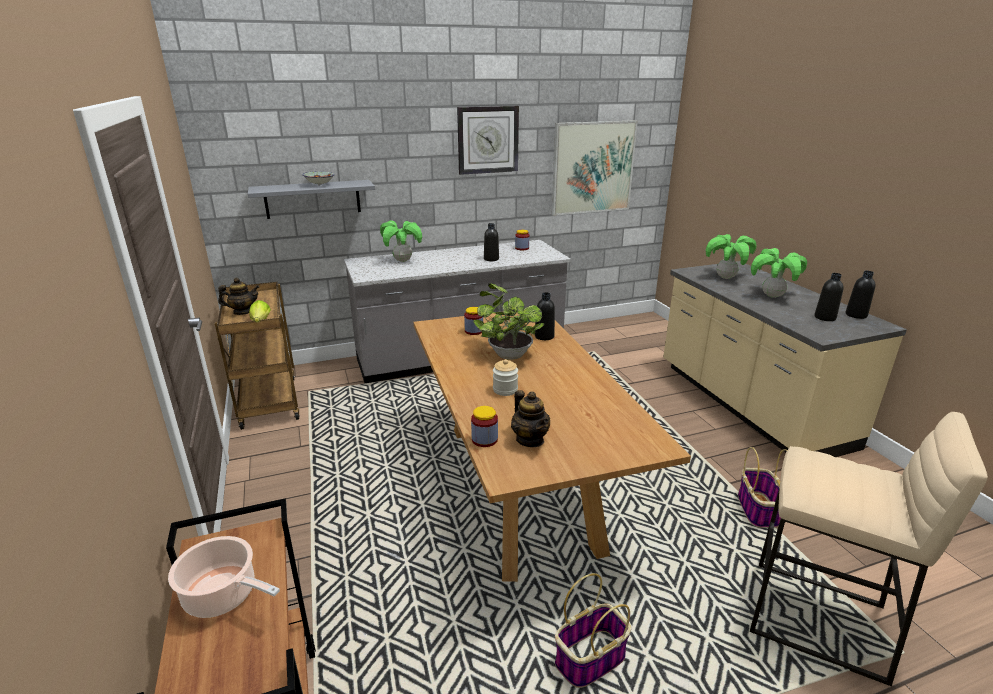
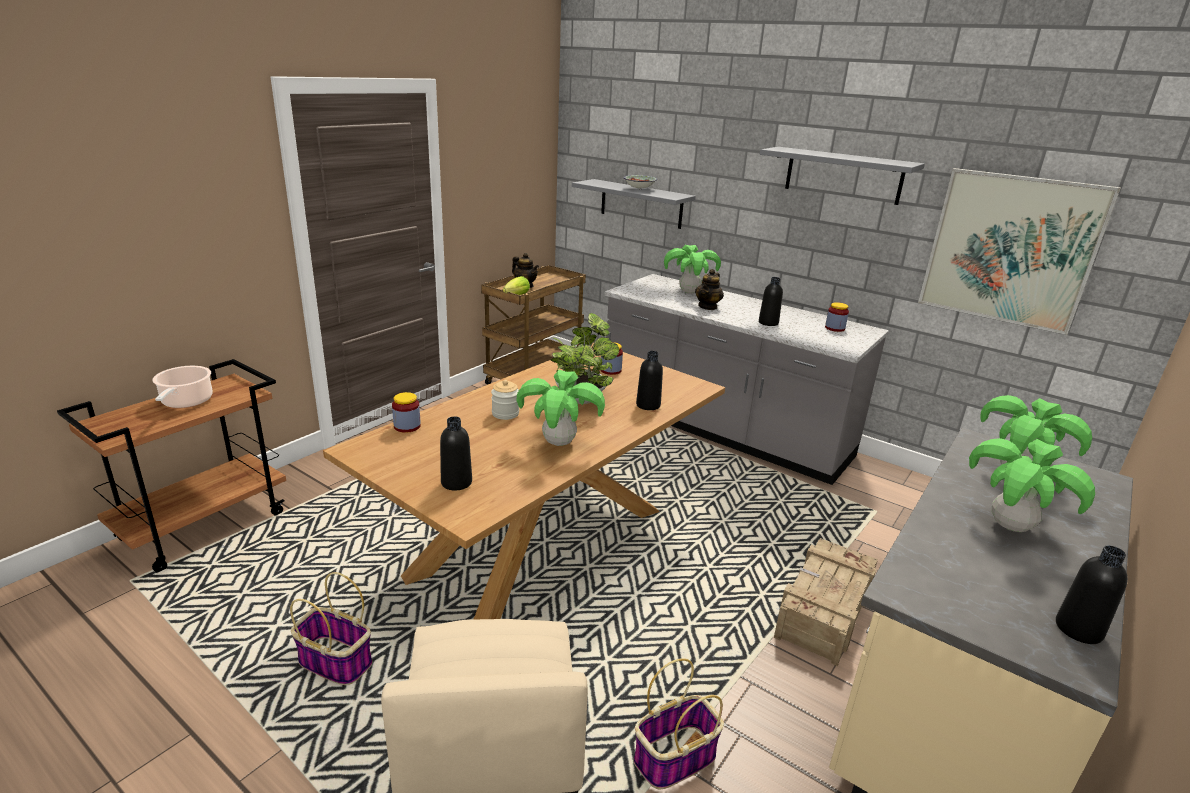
camera: 55 degrees right, 0 degrees up
wall clock [457,106,519,175] -> grey shelf [760,147,925,205]
teapot [511,390,550,447] -> teapot moved to [695,269,724,310]
black bottle [814,273,843,321] -> black bottle moved to [440,416,472,490]
none -> potted plant [516,370,605,446]
none -> crate [774,538,878,666]

